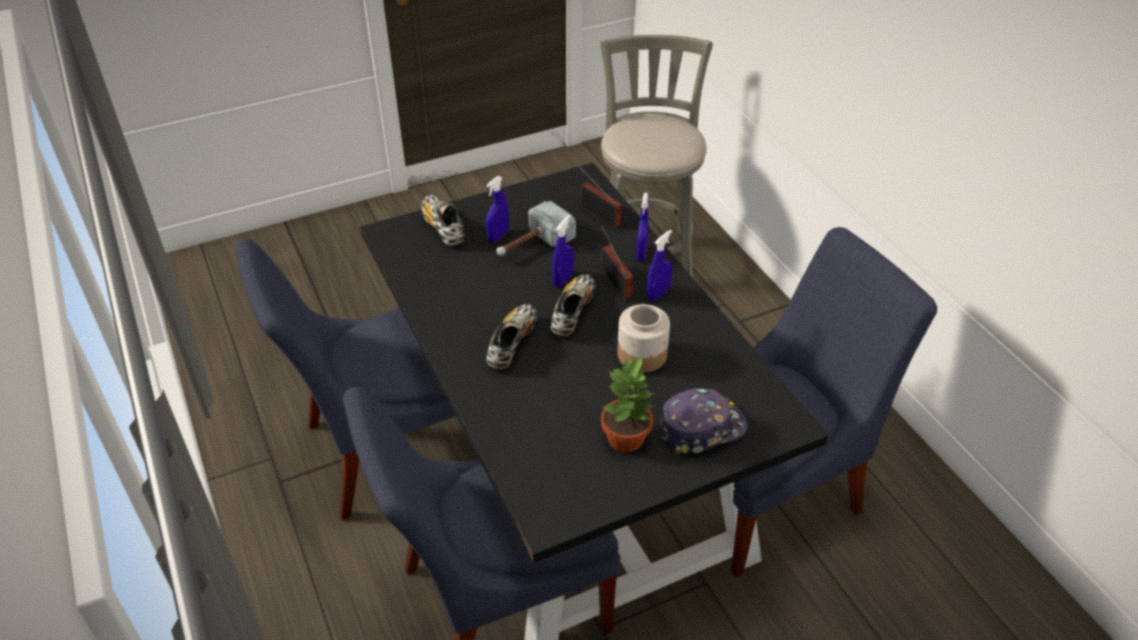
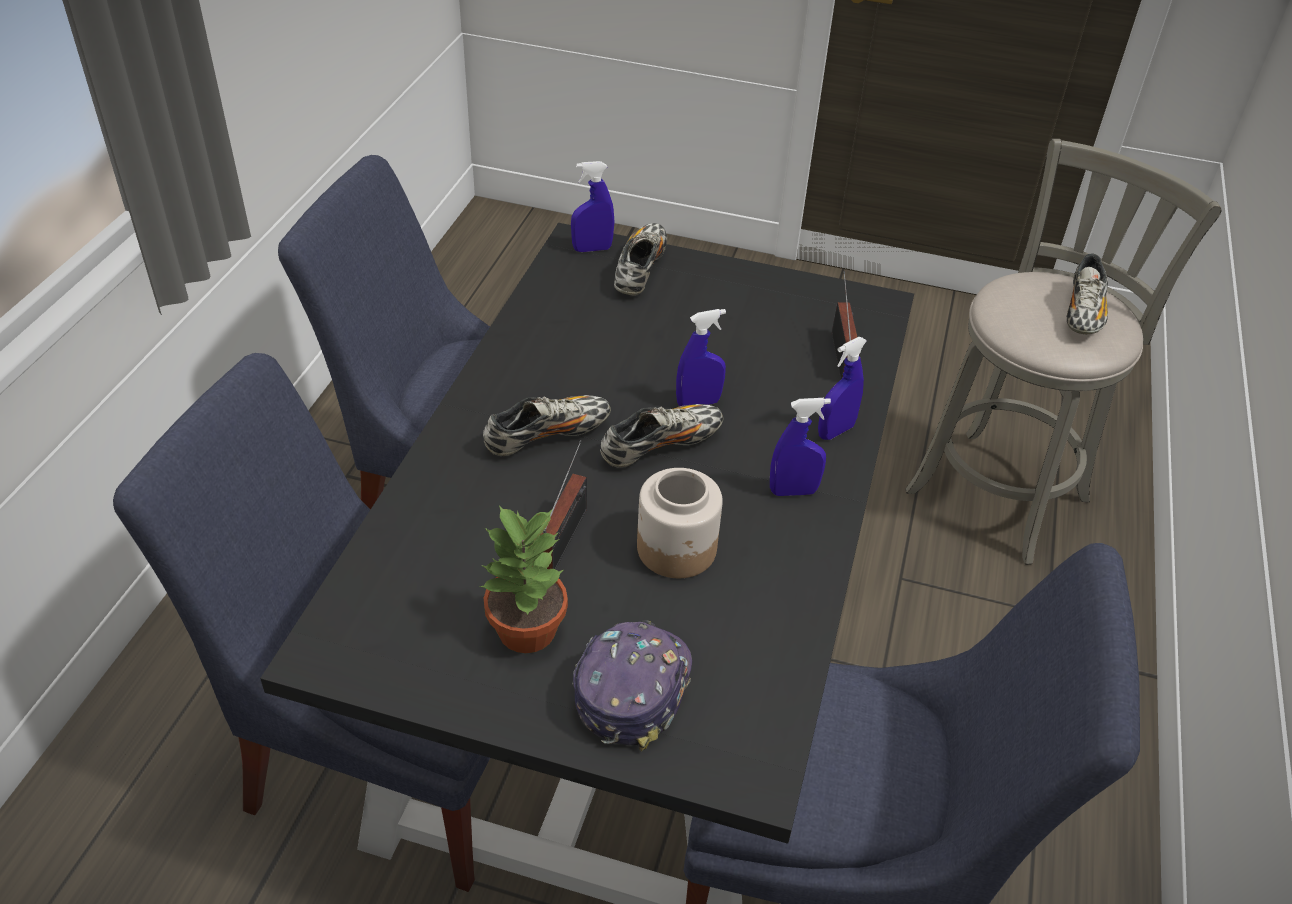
camera: 40 degrees right, 0 degrees up
blue spray bottle [486,176,509,242] -> blue spray bottle moved to [571,161,614,252]
hammer [496,201,576,256] -> none
radio [601,226,633,300] -> radio moved to [541,440,587,570]
cap [660,388,748,455] -> cap turned 90 degrees counterclockwise [572,620,692,752]
none -> shoe [1067,253,1108,334]

